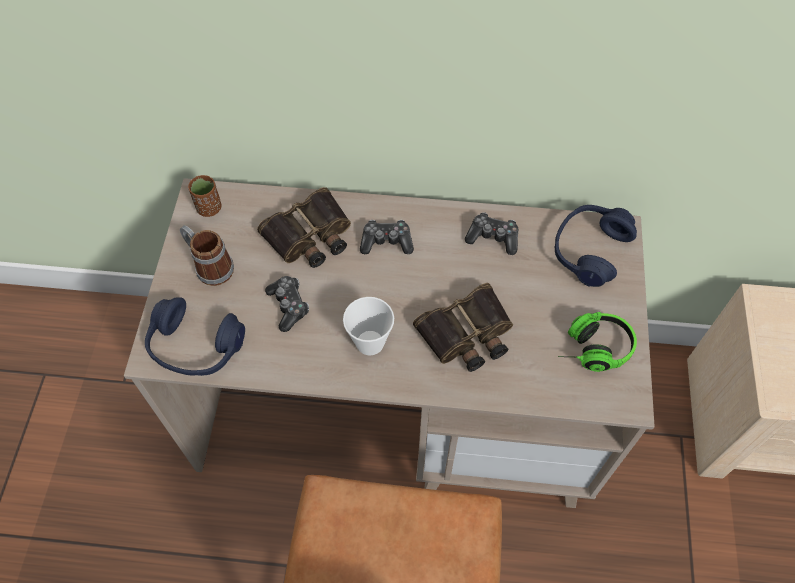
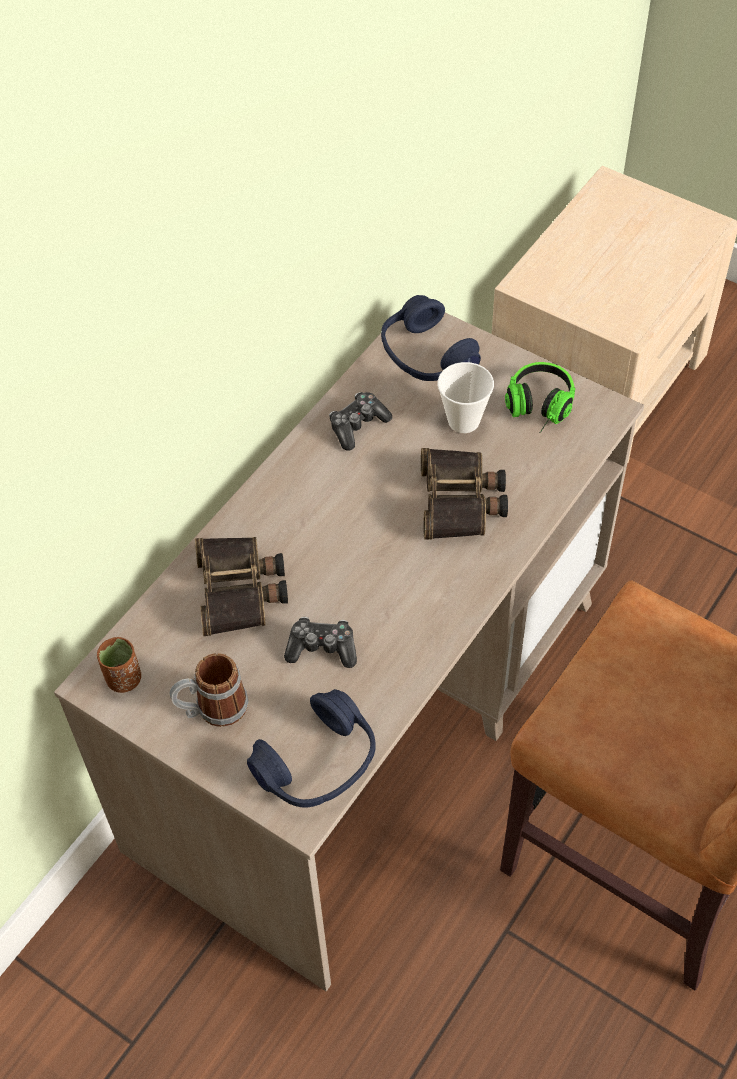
camera: 60 degrees left, 5 degrees down
cup [343,297,394,356] -> cup moved to [438,362,494,433]
game controller [360,220,414,254] -> none

